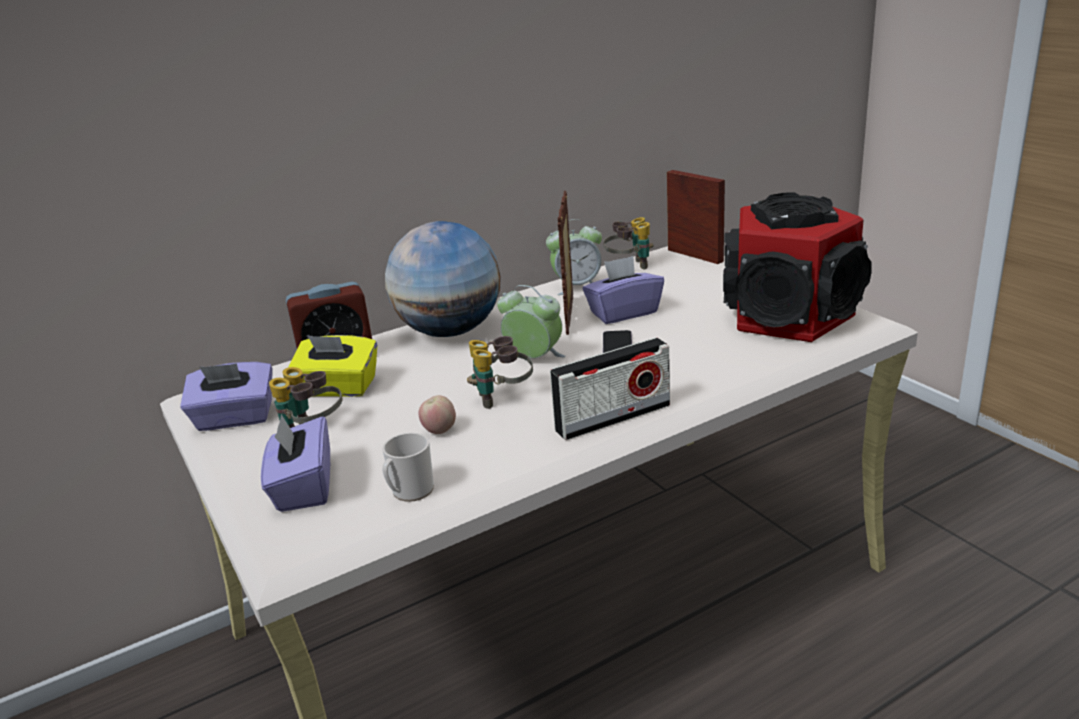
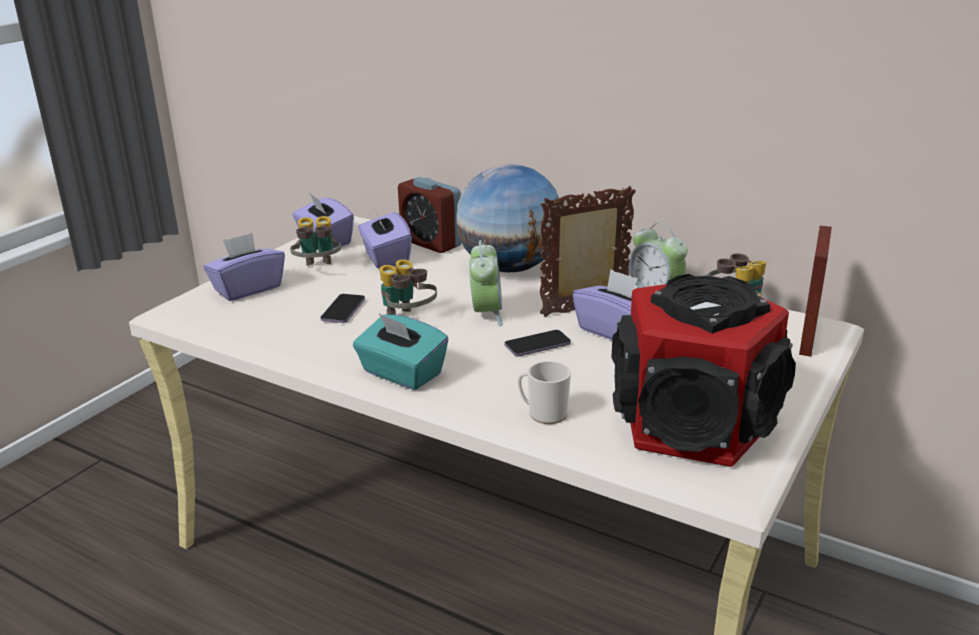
camera: 60 degrees right, 0 degrees up
yellow tissue box [288,335,377,397] -> purple tissue box [358,210,412,269]
mug [382,433,434,502] -> mug moved to [518,361,571,424]
apple [419,395,456,434] -> phone [320,294,365,323]
radio [550,337,670,440] -> turquoise tissue box [353,314,448,390]

